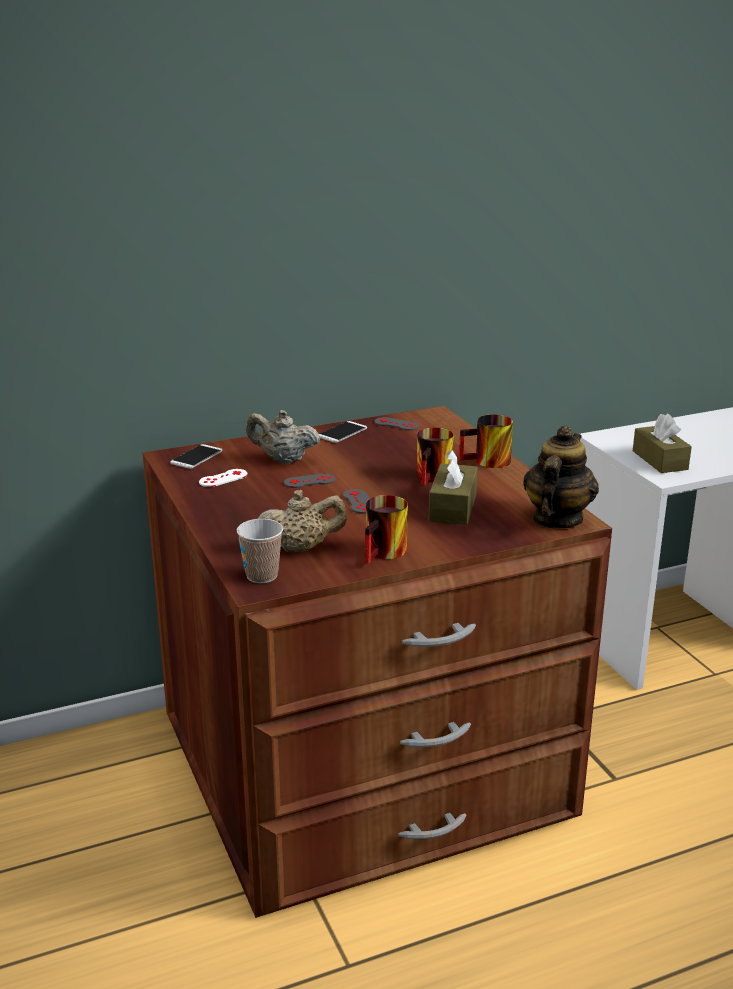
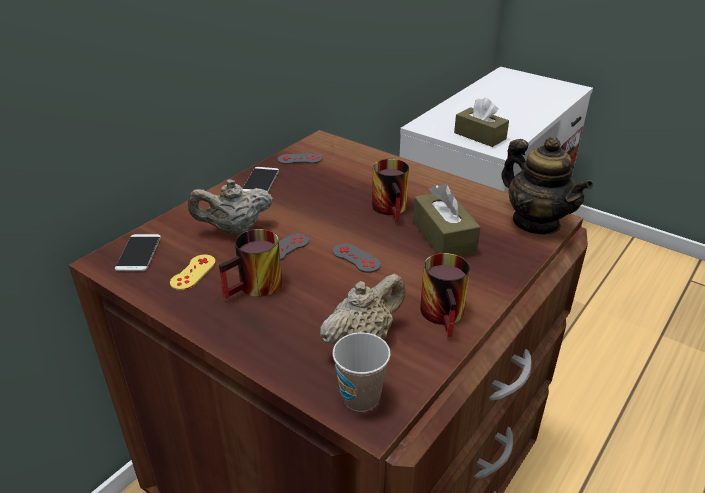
camera: 30 degrees left, 10 degrees up
white game controller [199,469,248,487] -> yellow game controller [170,255,216,290]
mug [459,414,513,468] -> mug moved to [219,229,282,298]
teapot [523,425,599,528] -> teapot turned 150 degrees clockwise [501,137,593,234]

